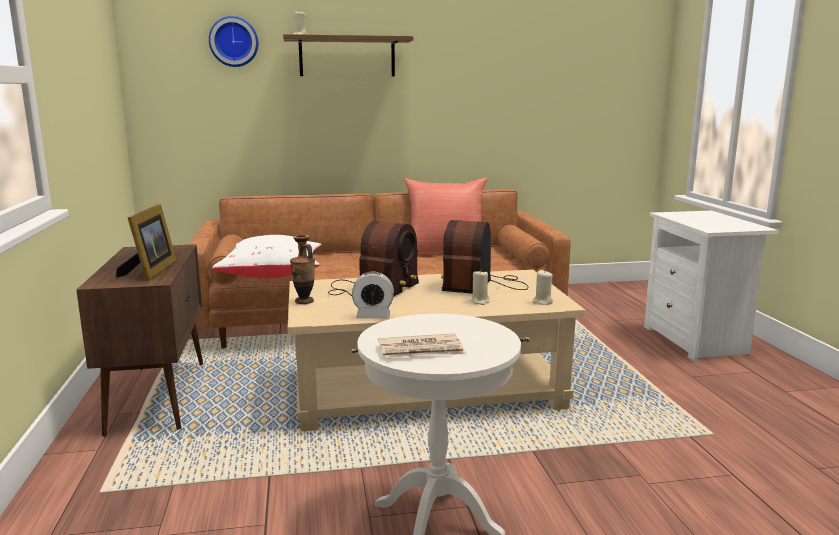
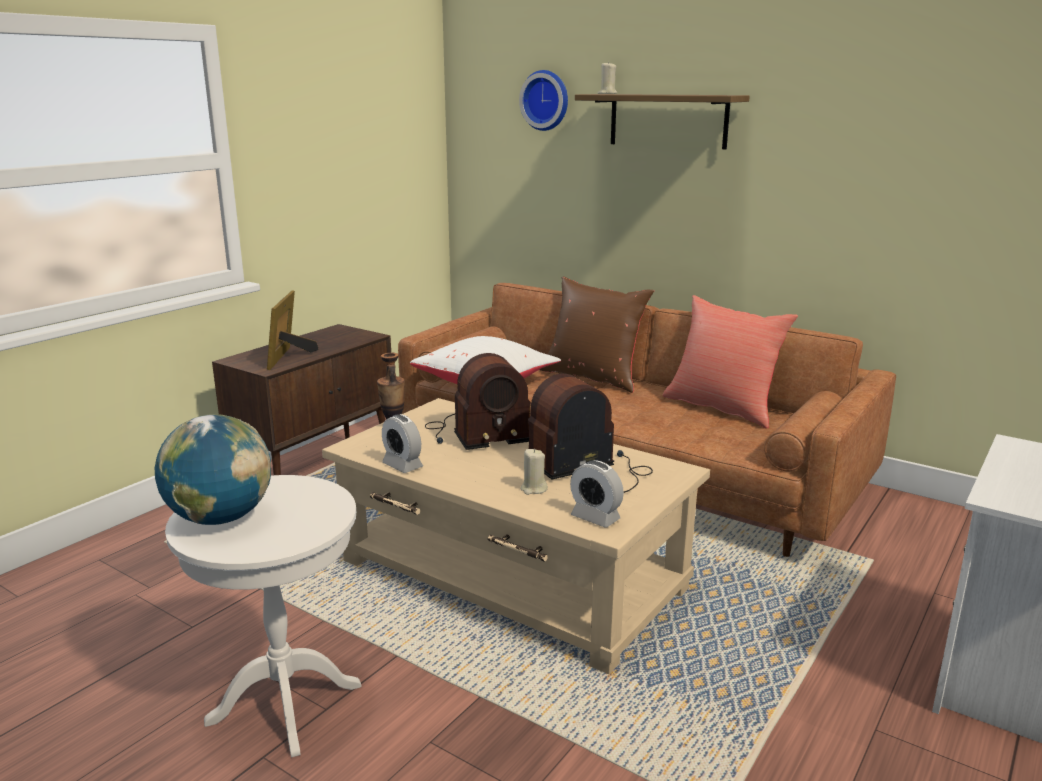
camera: 45 degrees right, 5 degrees up
picture frame [116,204,177,281] -> picture frame turned 135 degrees clockwise [267,291,319,370]
newspaper [378,333,467,358] -> globe [155,414,271,525]
beige candle [533,270,553,305] -> alarm clock [570,460,624,528]
none -> brown pillow [539,276,654,393]

